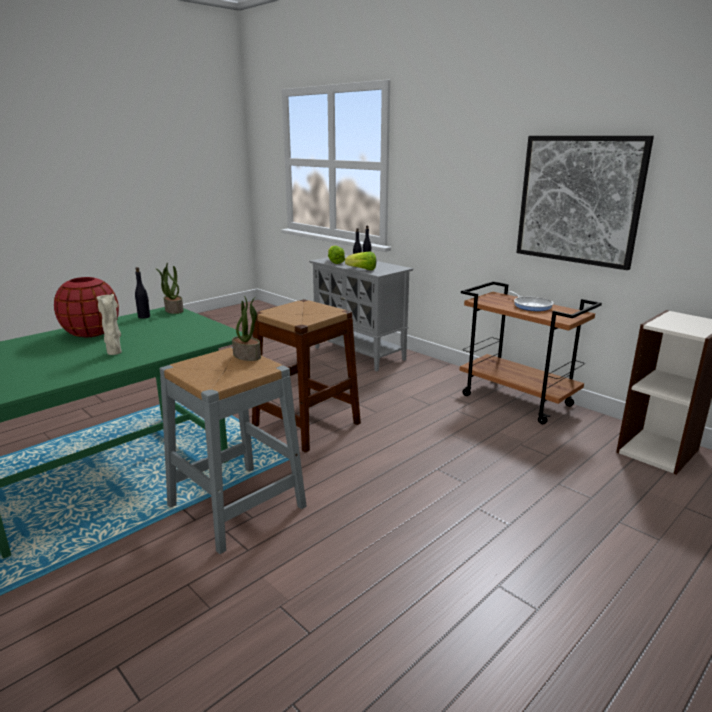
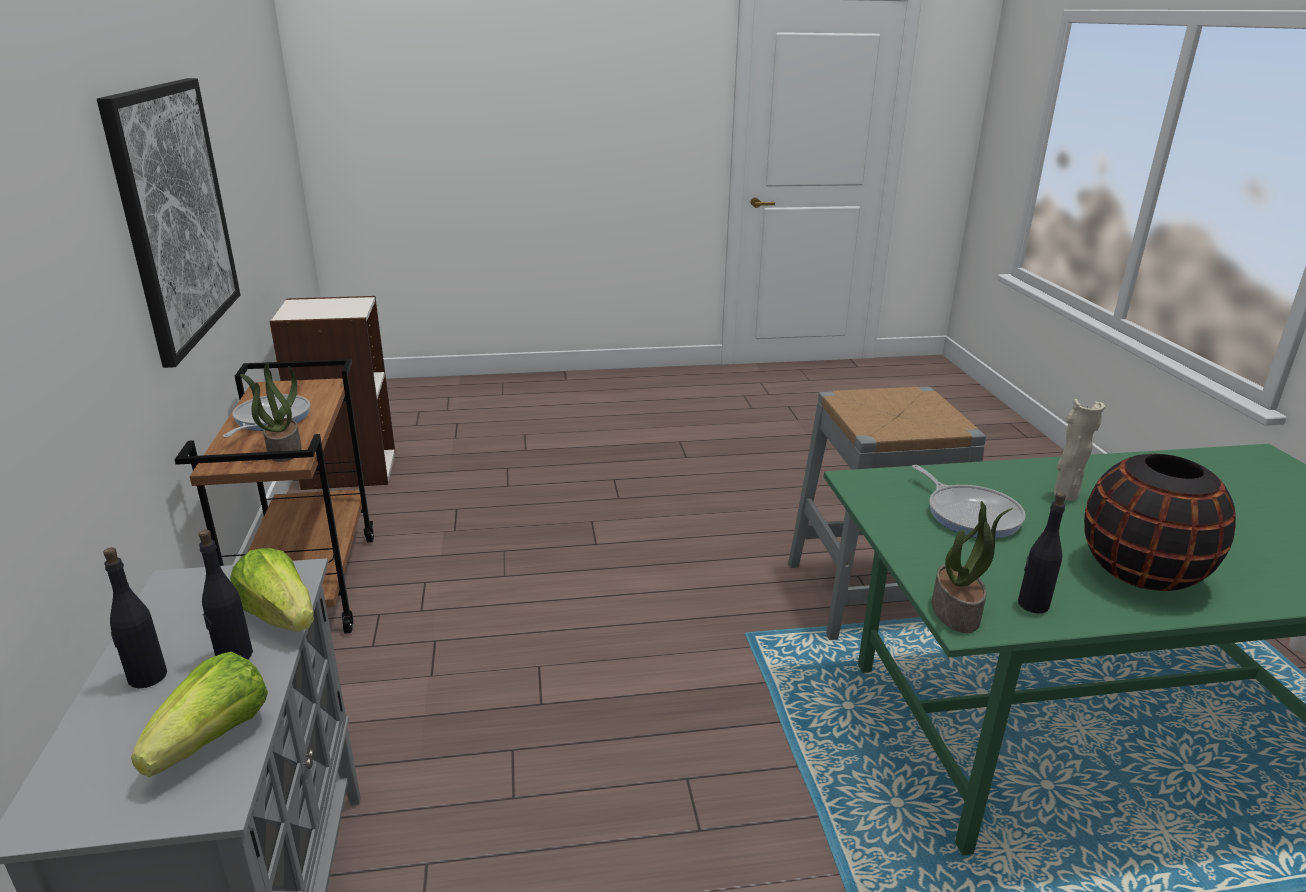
camera: 145 degrees left, 5 degrees up
red vase [54,277,119,337] -> black vase [1084,454,1236,591]
potted plant [232,296,261,361] -> potted plant moved to [240,363,302,462]
brown stool [252,299,361,453] -> none
none -> frying pan [912,465,1026,538]

